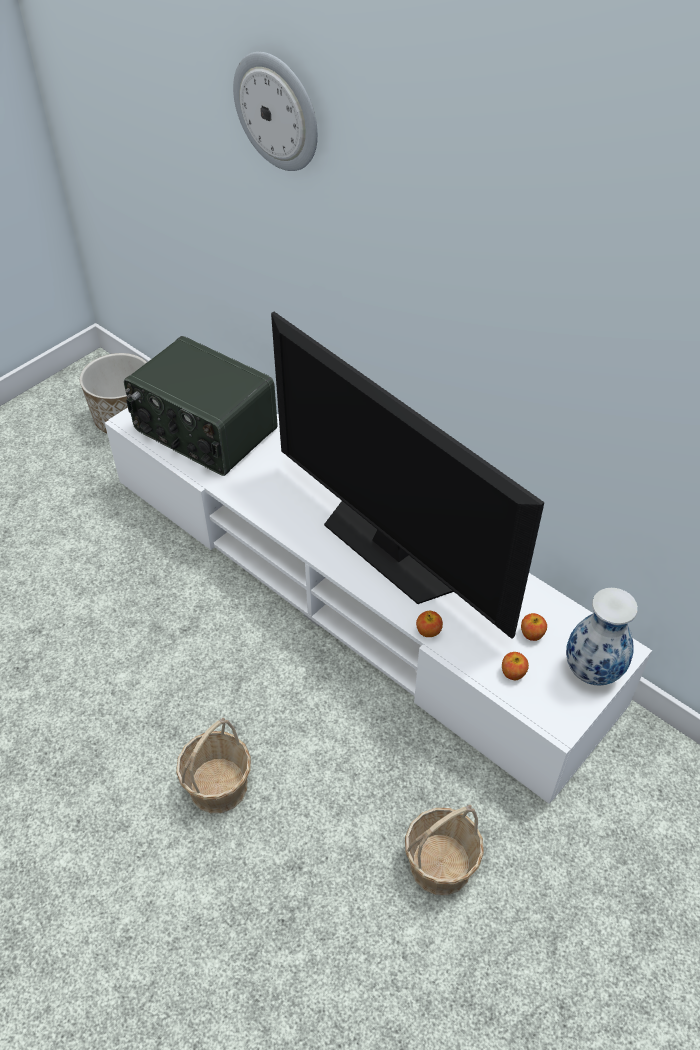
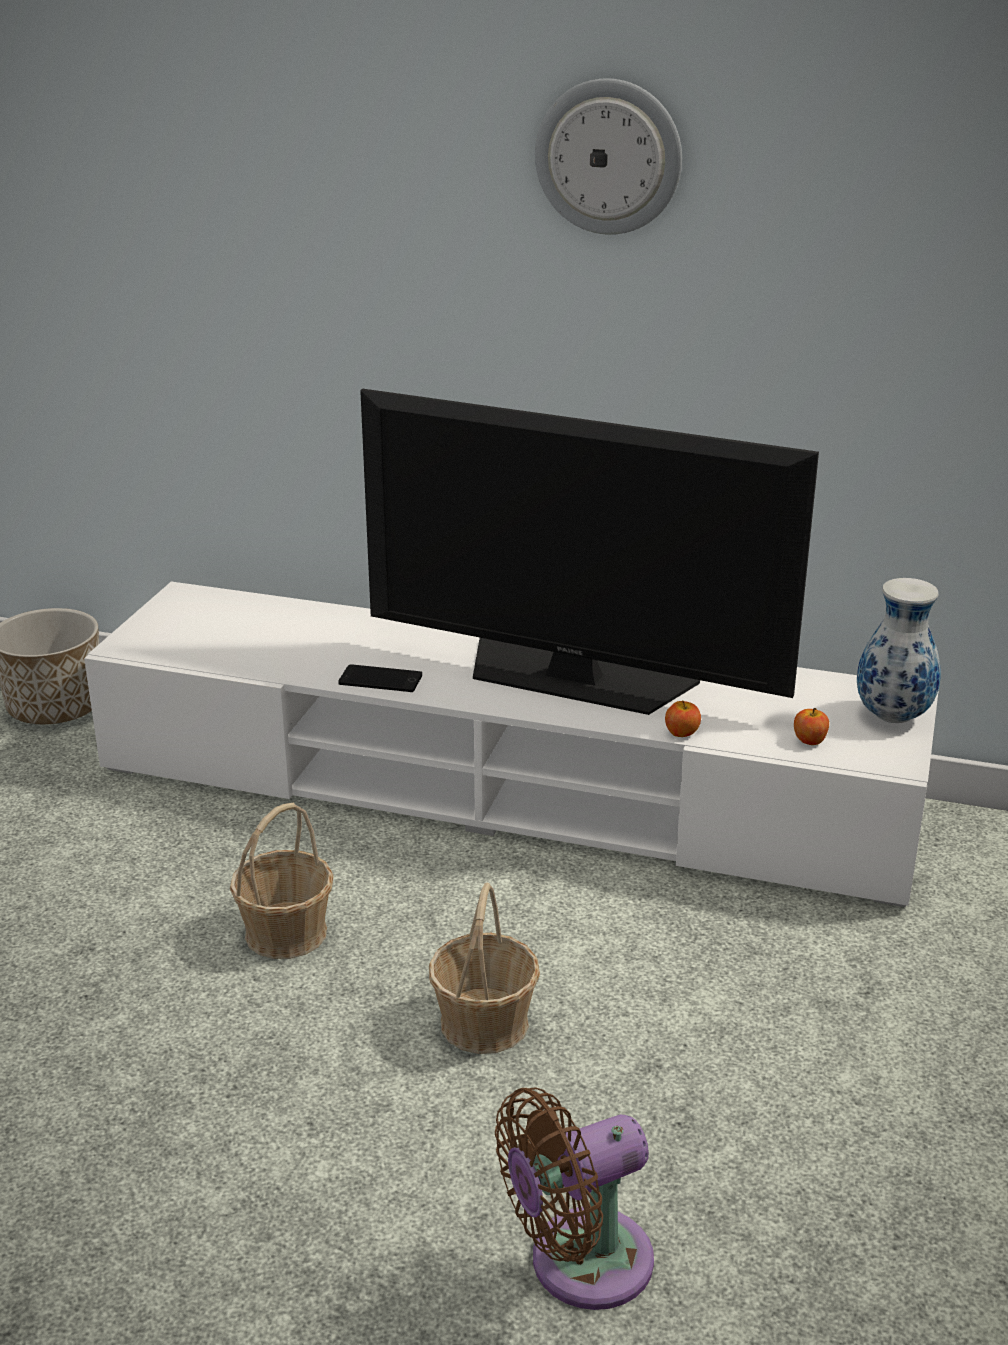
camera: 25 degrees left, 20 degrees down
radio [124,336,277,476] -> none
wall clock [233,52,318,171] -> wall clock moved to [535,79,682,235]
basket [405,805,484,895] -> basket moved to [230,803,334,959]
apple [521,613,547,641] -> none
none -> phone [338,664,422,692]
none -> brown fan [495,1087,654,1310]

